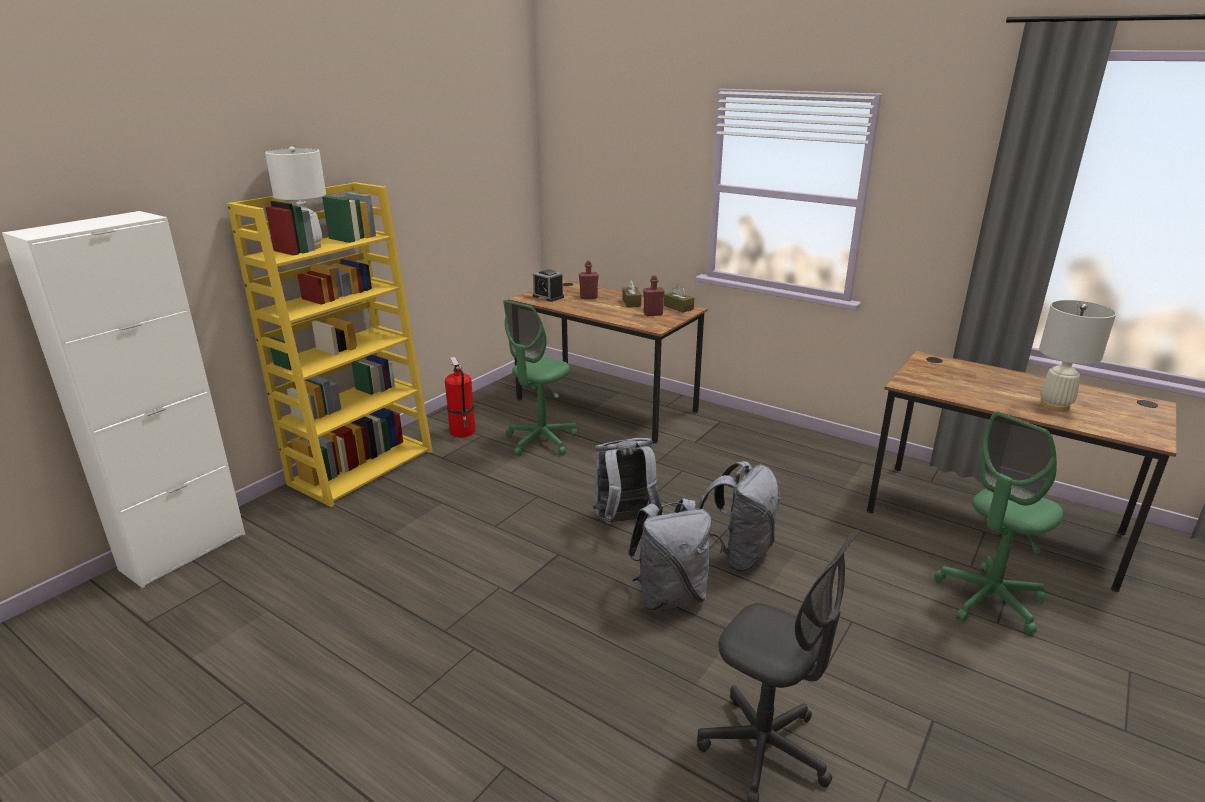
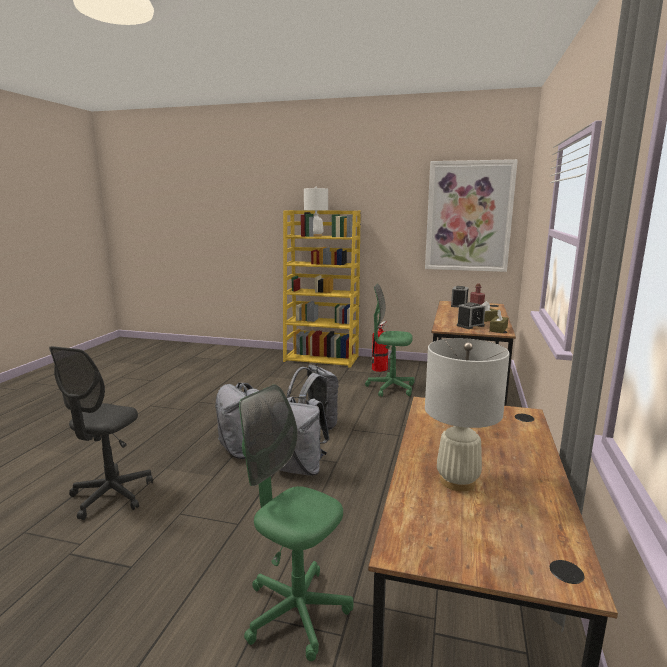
camera: 70 degrees right, 10 degrees down
white cabinet [2,211,245,588] -> none
red bottle [643,275,665,316] -> alarm clock [457,302,485,329]
none -> picture [425,159,518,272]

